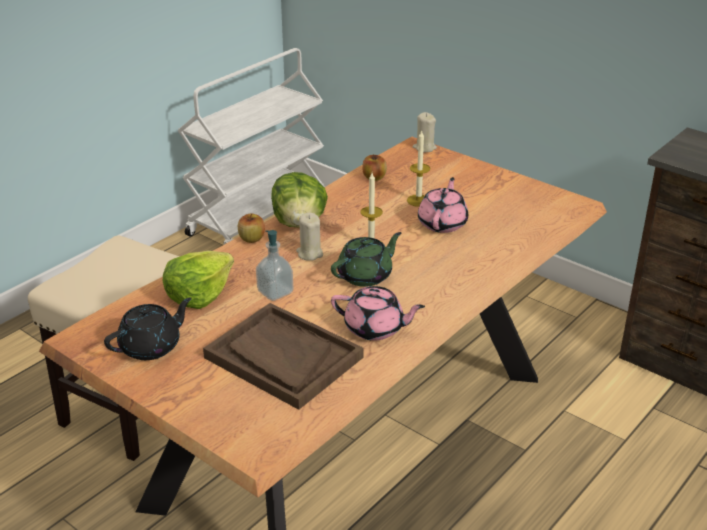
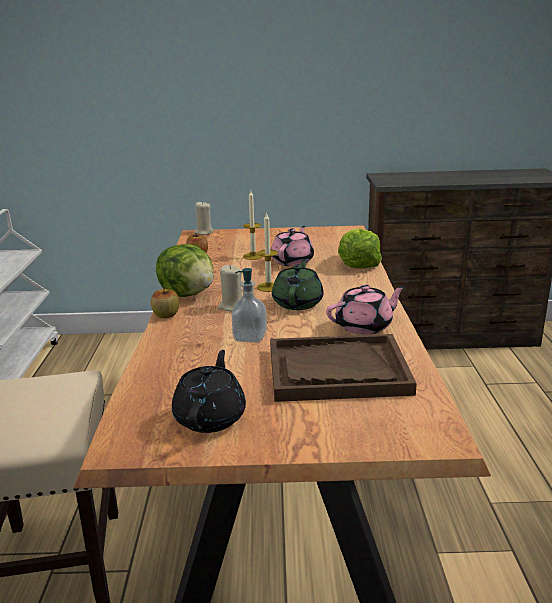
camera: 40 degrees left, 10 degrees down
lettuce [163,251,234,309] -> lettuce moved to [338,228,382,268]
pink teapot [418,177,468,233] -> pink teapot turned 45 degrees clockwise [271,226,314,266]

